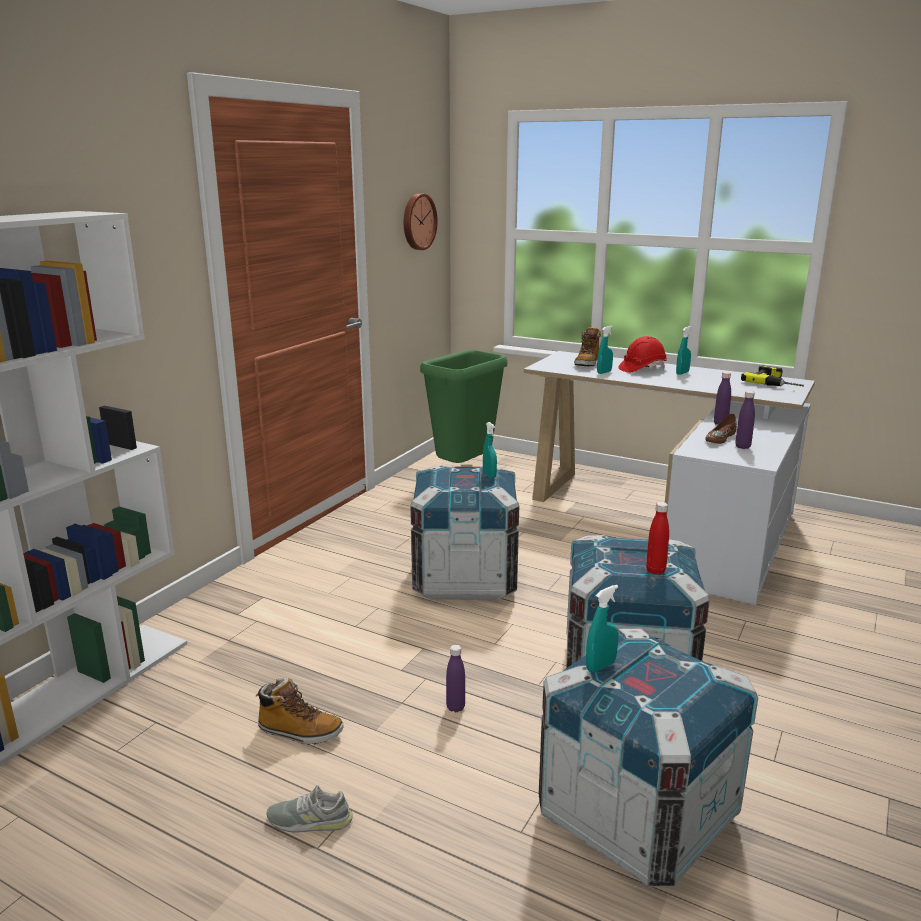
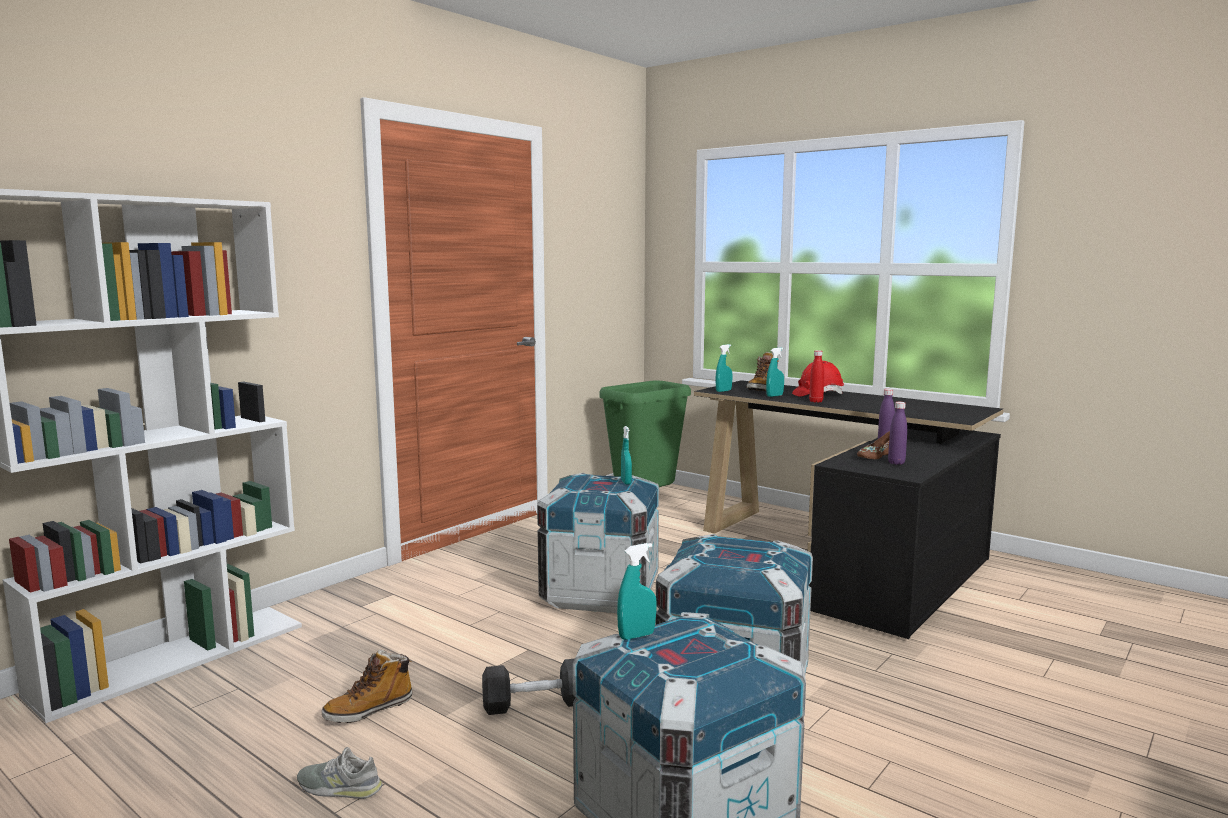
camera: 10 degrees right, 10 degrees down
boot [256,678,343,744] -> boot turned 120 degrees clockwise [322,650,413,723]
wall clock [404,194,438,250] -> none
purple bottle [446,645,465,712] -> black dumbbell [482,659,575,715]
white desk [524,351,815,605] -> black desk [694,380,1003,639]
red bottle [646,502,669,574] -> red bottle moved to [809,350,824,403]
turquoise spray bottle [676,326,692,375] -> turquoise spray bottle moved to [715,344,732,392]
power drill [741,365,804,386] -> none

